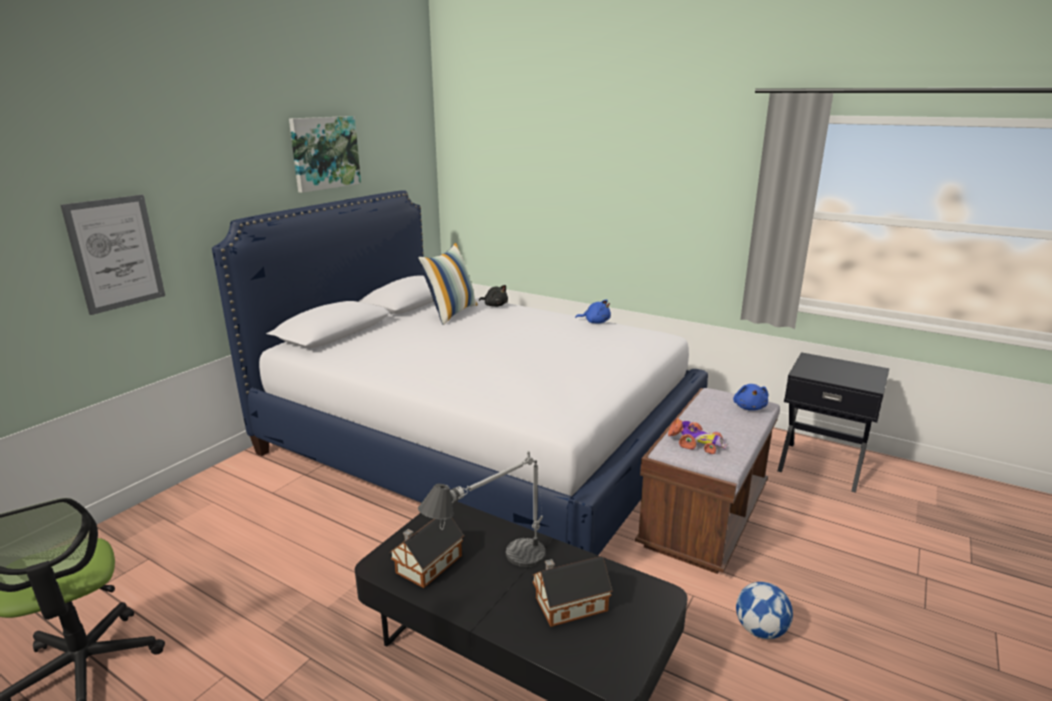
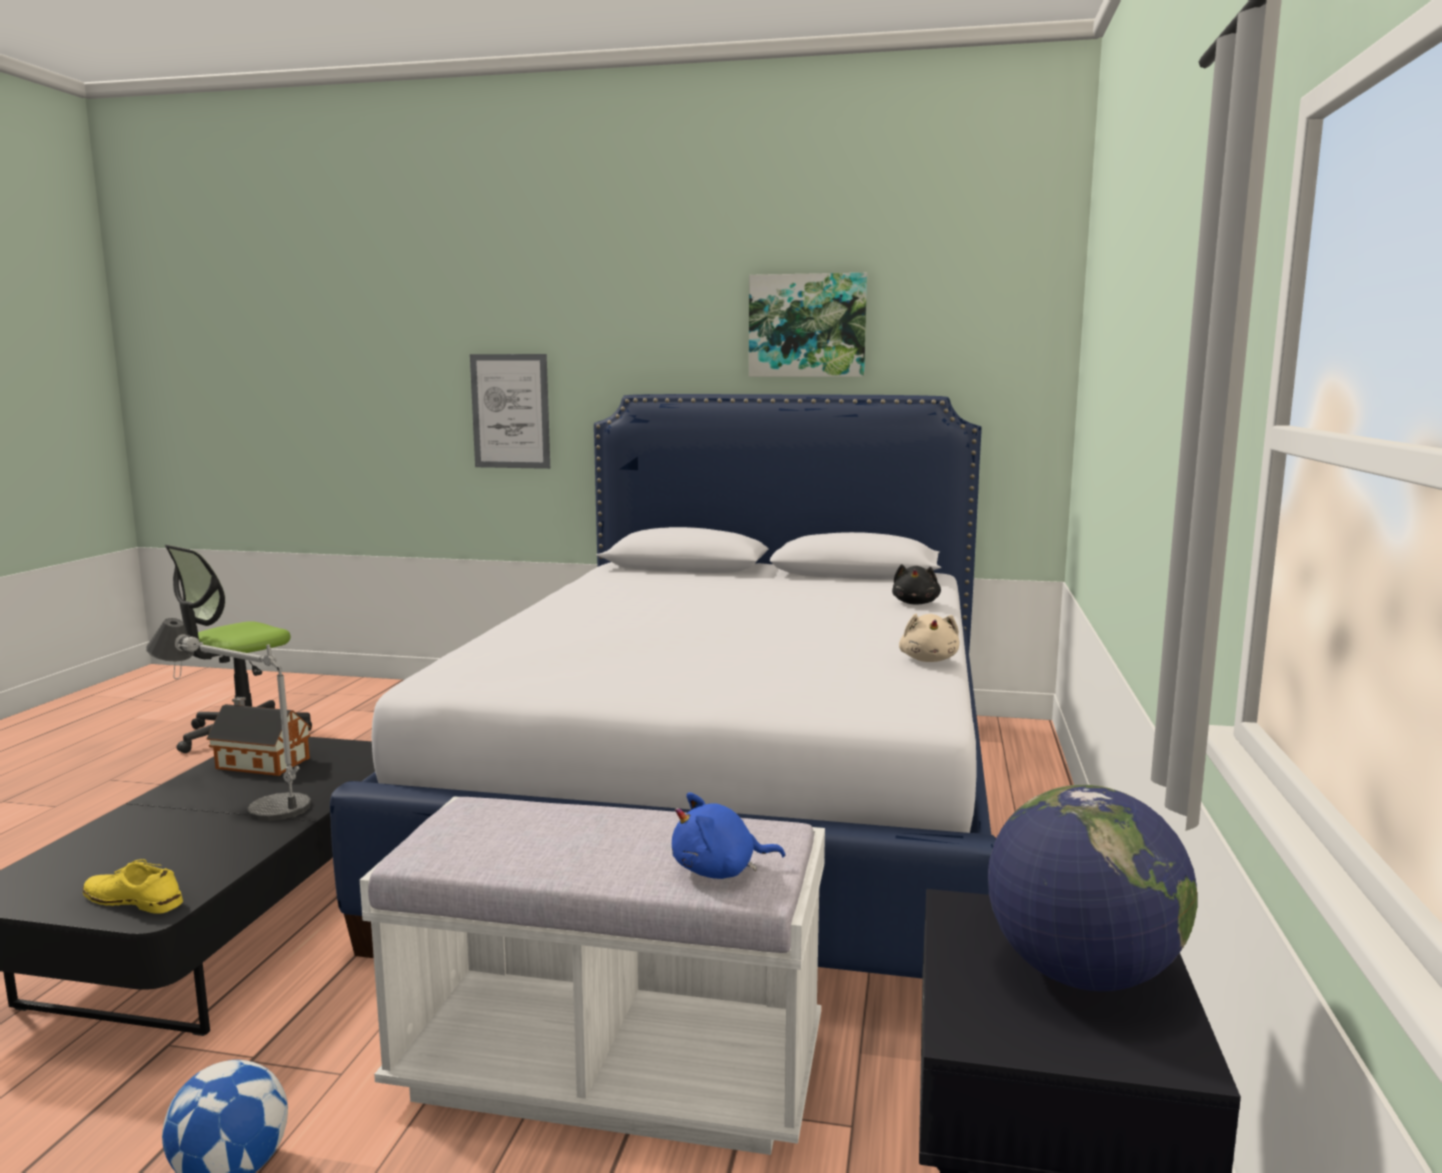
camera: 70 degrees right, 10 degrees down
pillow [418,243,478,325] -> none
toy house [533,556,612,627] -> none
blue plush toy [575,299,611,324] -> beige plush toy [899,613,960,662]
brown bench [635,388,780,574] -> white bench [360,796,825,1155]
toy car [668,418,728,454] -> none
none -> yellow shoe [83,859,183,914]
none -> globe [988,785,1197,991]

